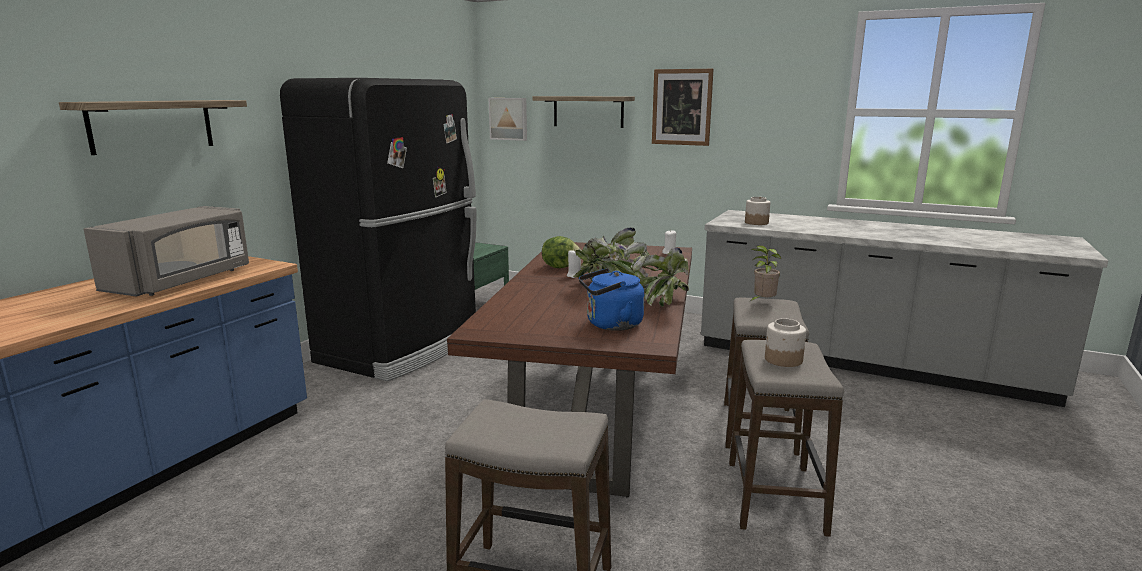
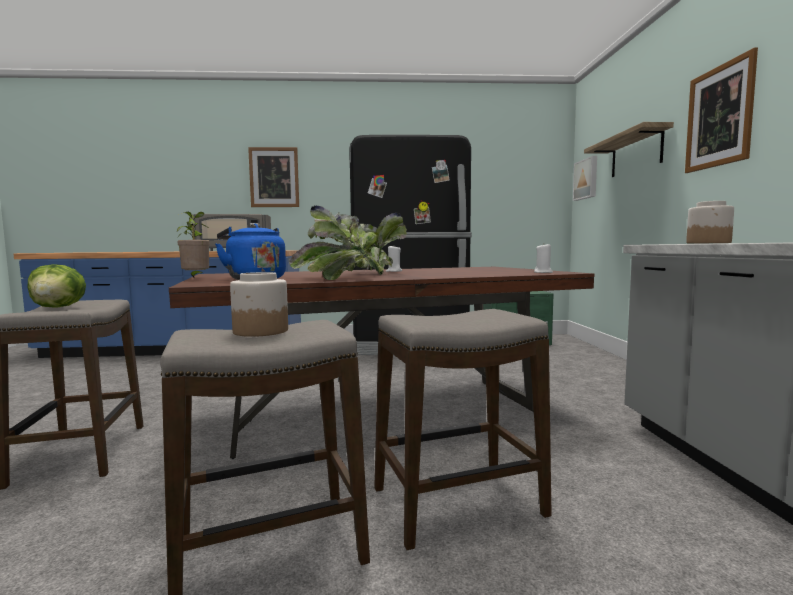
camera: 60 degrees right, 10 degrees down
shelf [59,100,247,155] -> picture [248,147,299,207]
lettuce [542,236,581,268] -> lettuce moved to [28,264,86,308]
potted plant [750,245,781,301] -> potted plant moved to [177,212,210,277]

